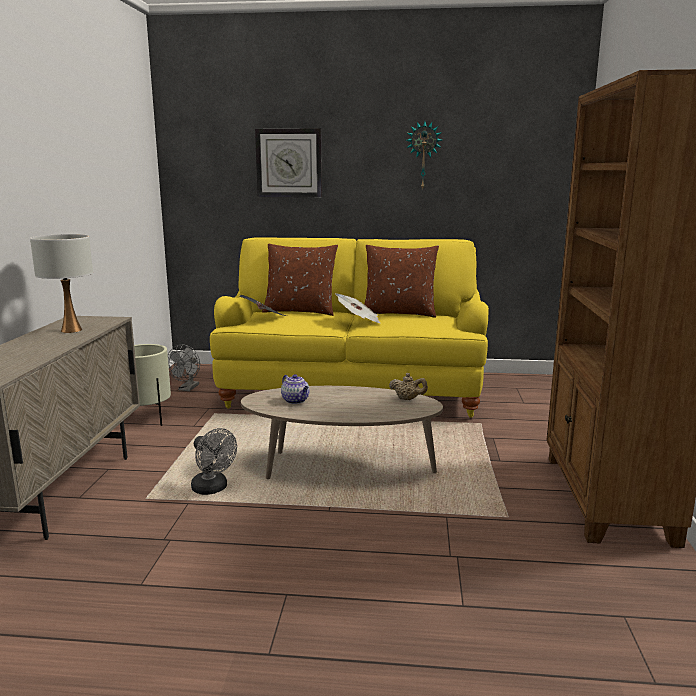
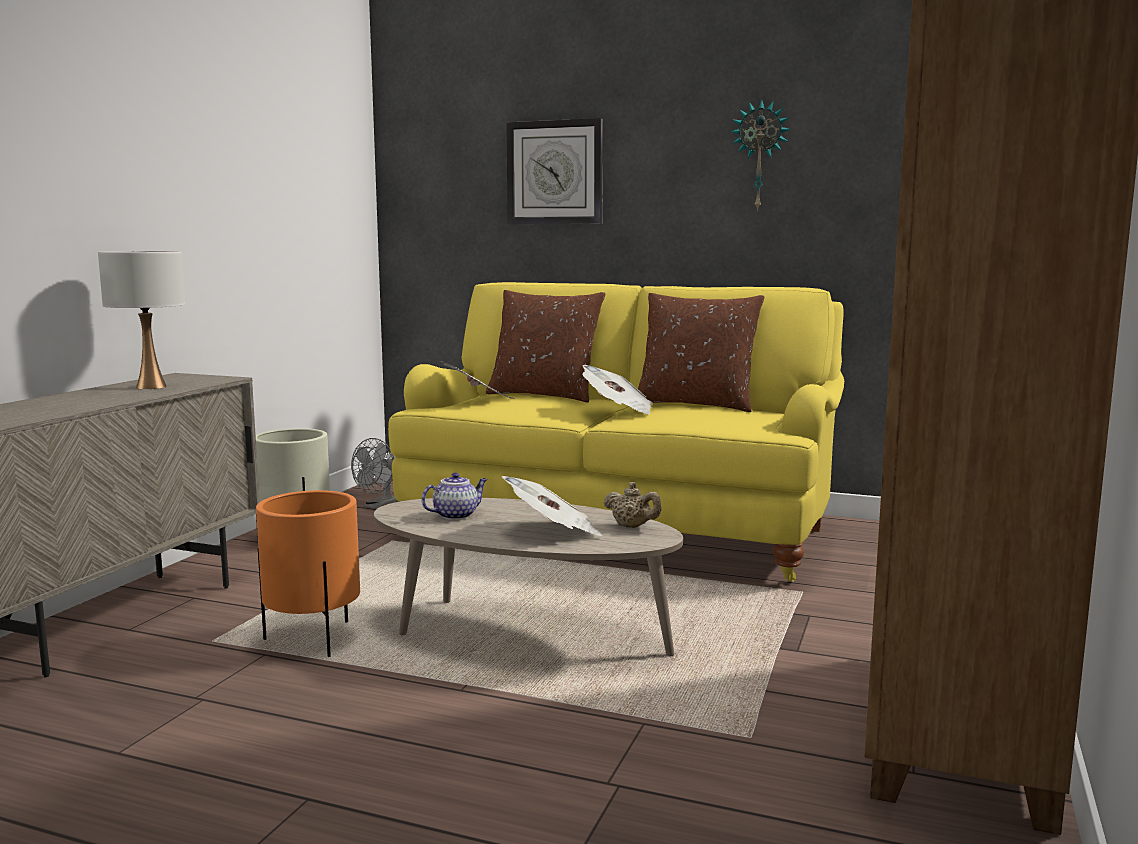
camera: 15 degrees right, 5 degrees down
grey fan [191,428,237,495] -> orange planter [256,490,360,657]
teapot [281,374,310,404] -> teapot turned 105 degrees counterclockwise [421,473,488,520]
none -> newspaper [502,476,603,536]

